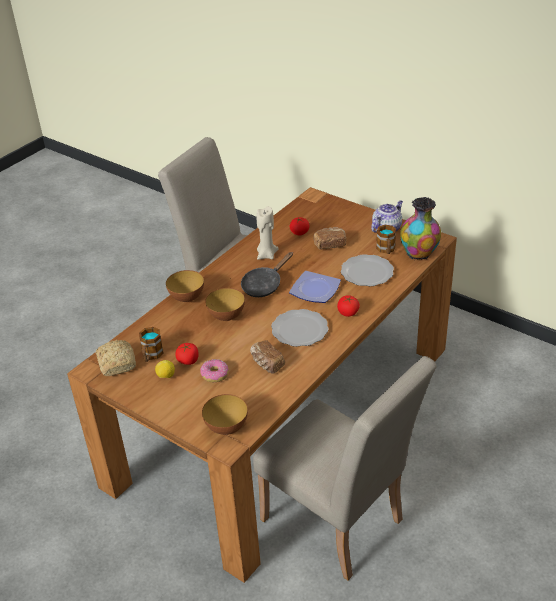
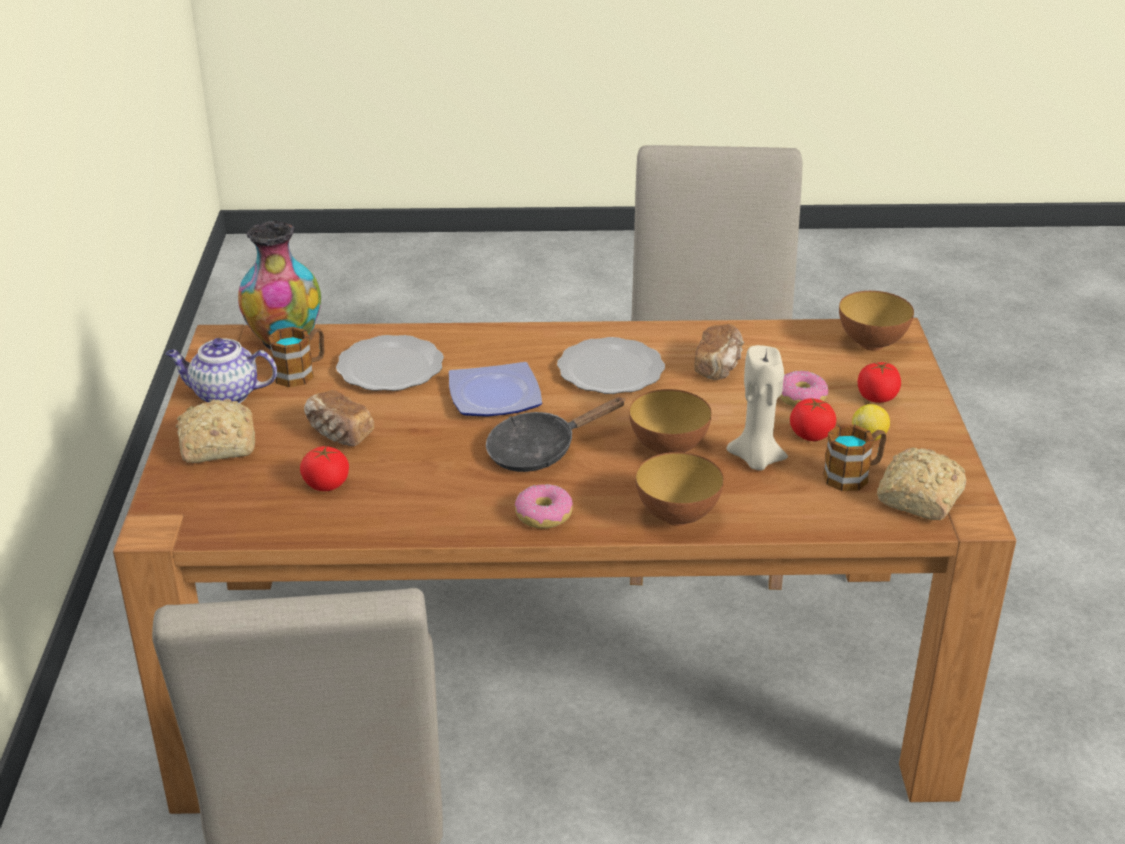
camera: 130 degrees left, 5 degrees down
black frying pan [241,252,293,297] -> black frying pan turned 150 degrees clockwise [486,397,625,472]
beige candle [256,206,279,260] -> beige candle moved to [726,345,788,471]
tomato [337,295,360,317] -> tomato moved to [858,362,901,403]
none -> bread [176,399,255,463]
none -> donut [515,484,573,529]

